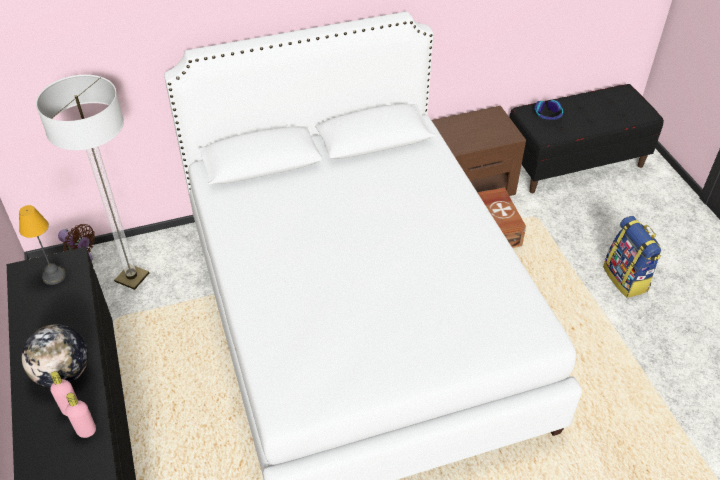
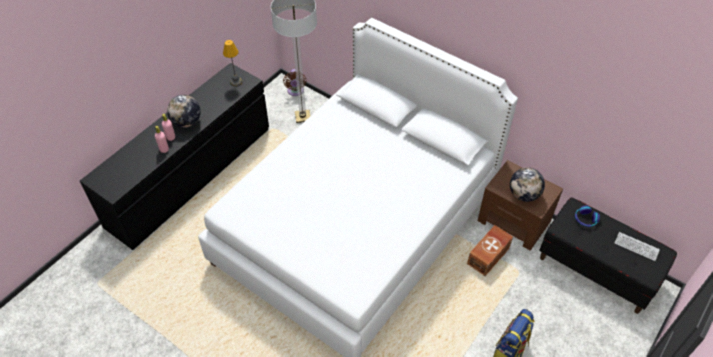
camera: 55 degrees right, 5 degrees up
none -> globe [510,168,545,202]
none -> keyboard [615,232,660,261]

